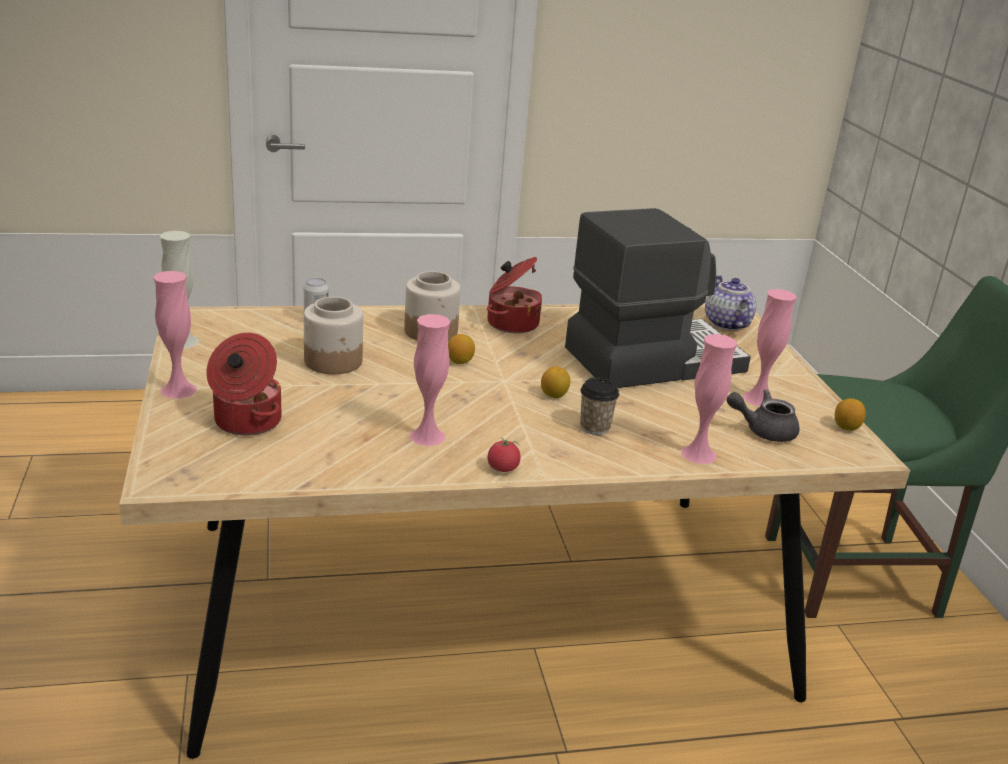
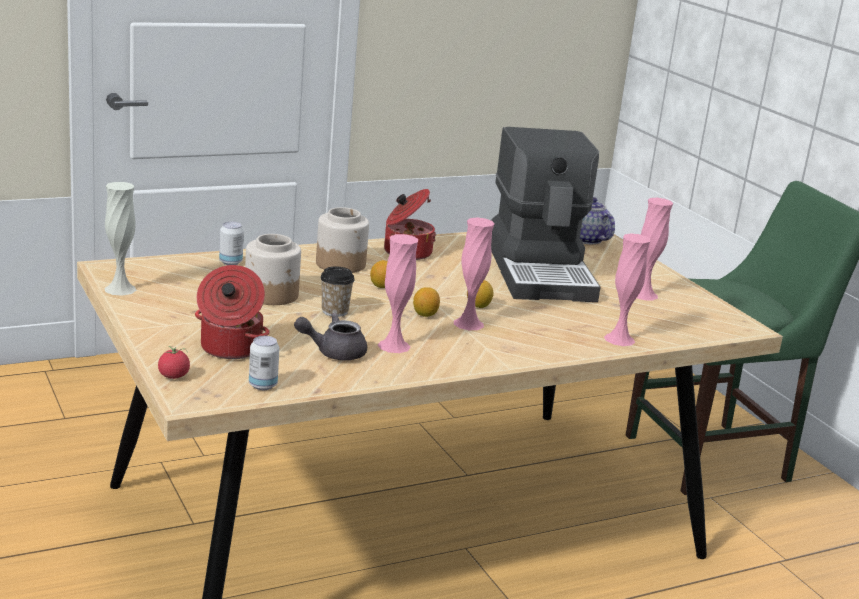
camera: 15 degrees left, 5 degrees down
pink vase [153,271,197,399] -> pink vase moved to [454,218,494,330]
tomato [488,437,521,472] -> tomato moved to [158,346,190,379]
coffee machine [565,208,751,388] -> coffee machine turned 120 degrees clockwise [491,127,600,302]
cup [580,377,619,435] -> cup moved to [320,266,355,317]
grey teapot [726,390,800,442] -> grey teapot moved to [294,313,367,360]
lemon [835,398,866,431] -> lemon moved to [413,287,440,317]
none -> can [249,336,280,390]

